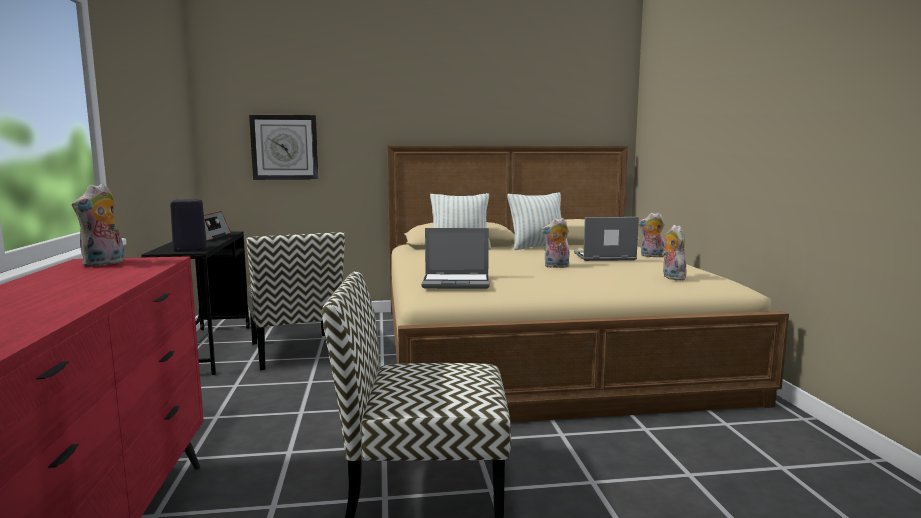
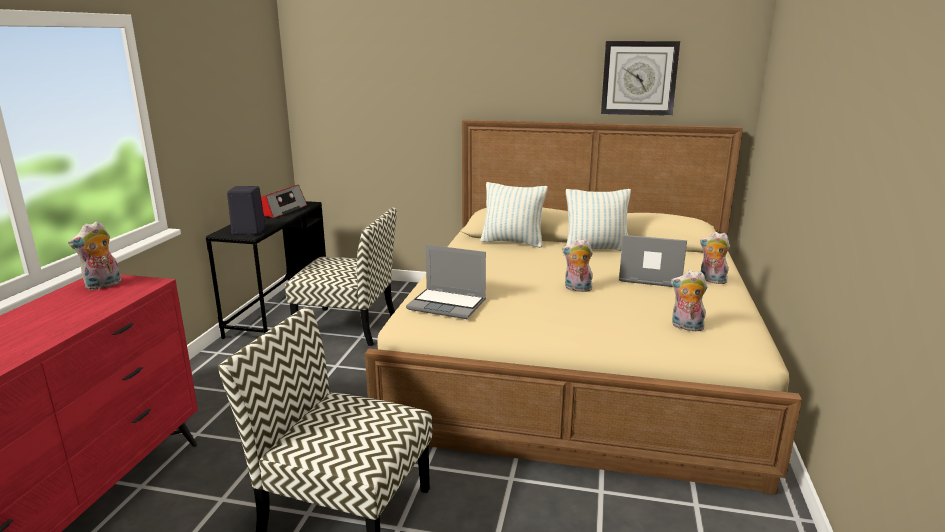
camera: 20 degrees right, 10 degrees up
chair [247,232,345,370] -> chair turned 75 degrees counterclockwise [285,207,397,346]
wall clock [249,115,318,180] -> wall clock moved to [601,41,680,116]
plush toy [662,225,687,281] -> plush toy turned 75 degrees counterclockwise [671,270,708,331]

